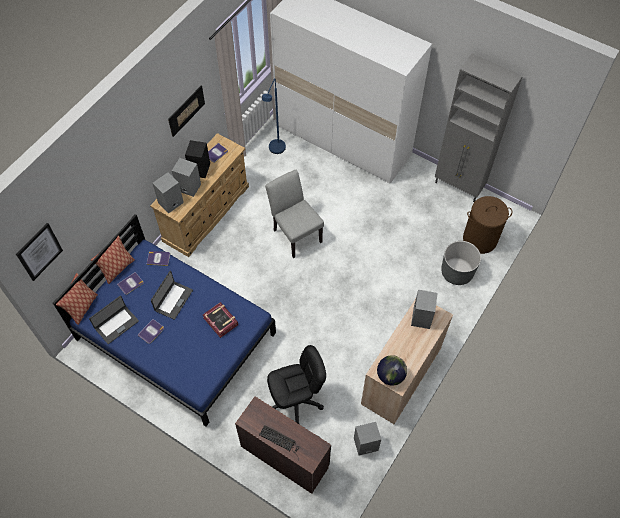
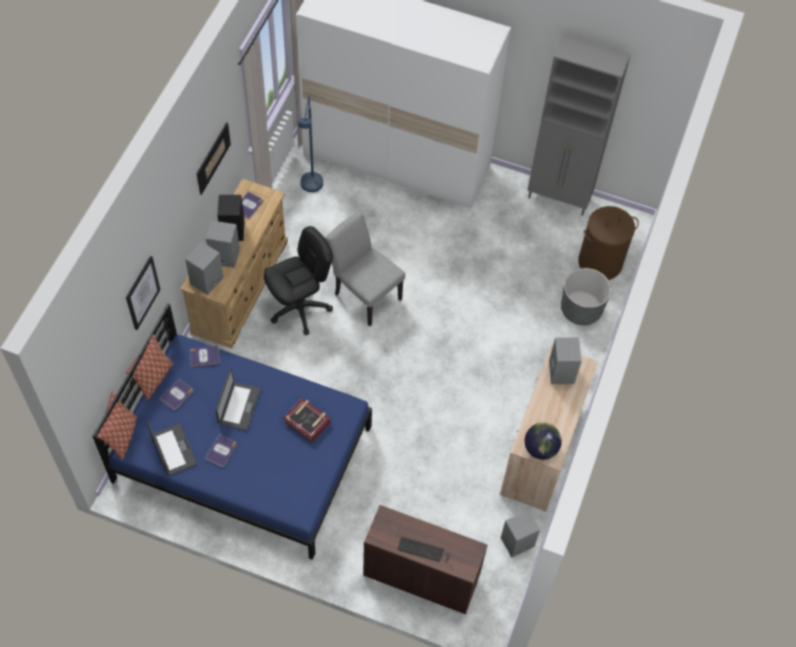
camera: 15 degrees left, 0 degrees up
picture [16,223,63,281] -> picture moved to [126,256,160,330]
laptop [89,296,139,344] -> laptop turned 60 degrees counterclockwise [147,421,197,476]
black office chair [267,345,326,425] -> black office chair moved to [264,226,333,335]

